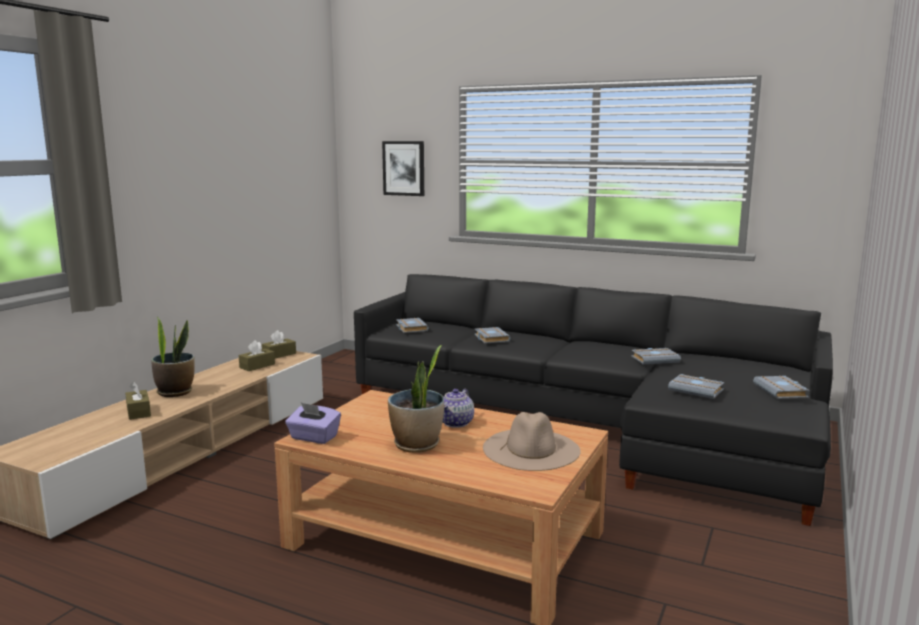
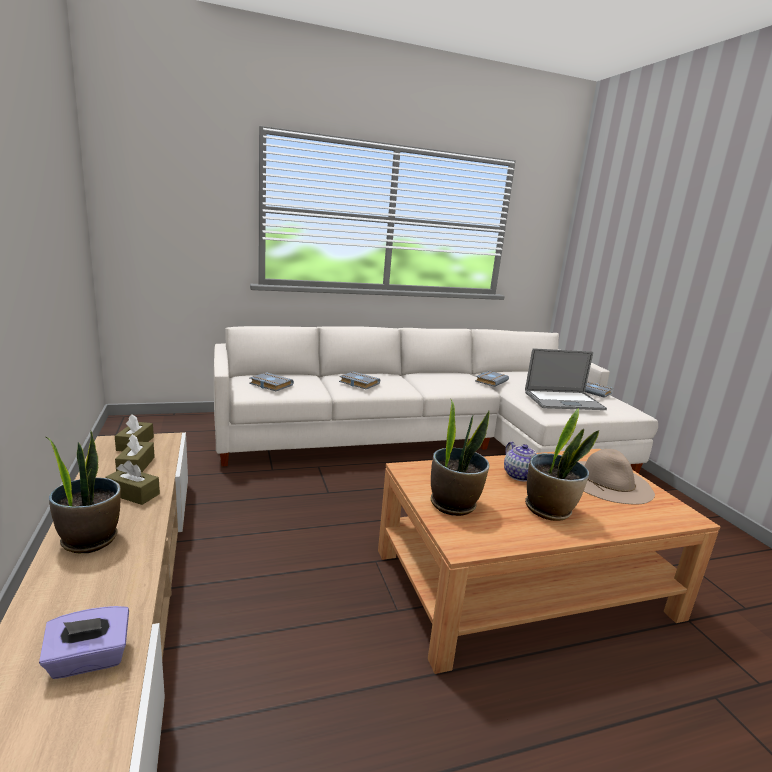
camera: 45 degrees left, 5 degrees up
brown tissue box [125,382,151,420] -> brown tissue box moved to [105,460,160,505]
purple tissue box [285,403,341,444] -> purple tissue box moved to [39,606,129,679]
black sofa [354,274,833,526] -> white sofa [214,326,658,473]
picture [382,141,424,196] -> none
grey book [668,374,724,399] -> laptop [525,348,607,410]
none -> potted plant [431,399,490,516]

